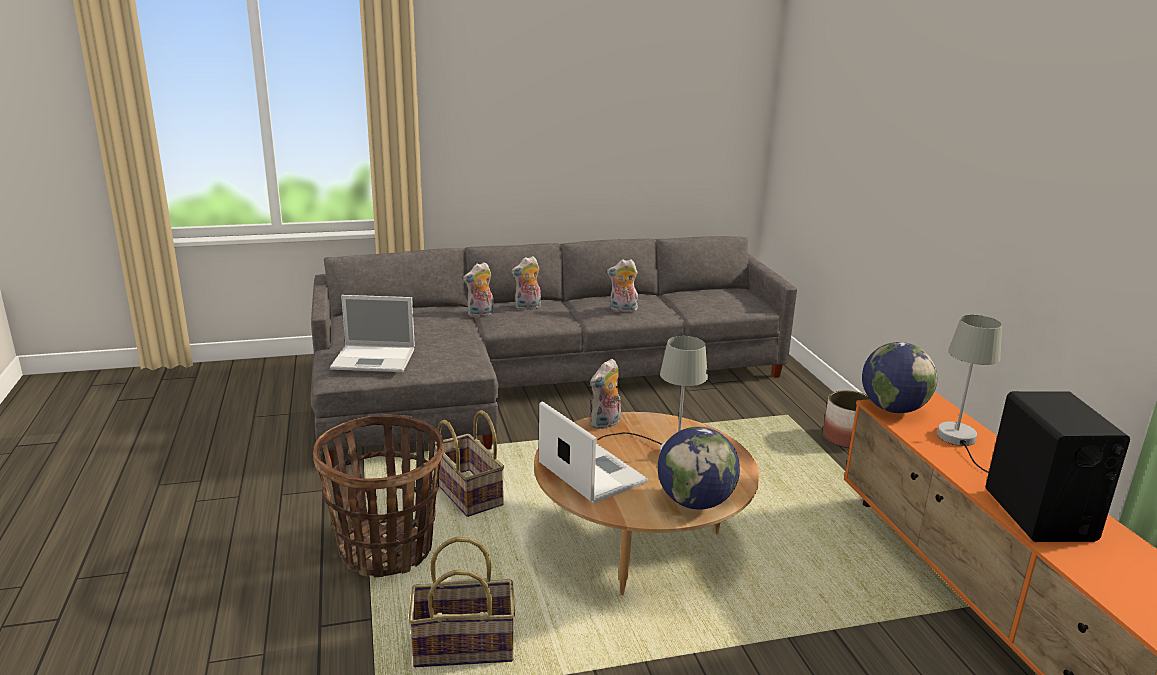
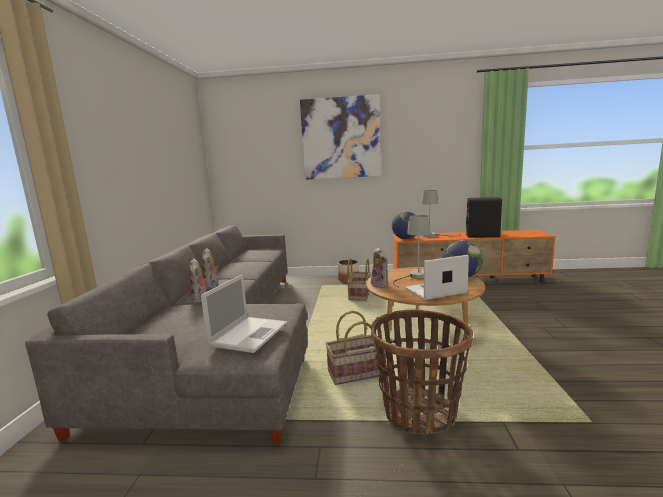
camera: 70 degrees left, 10 degrees down
basket [409,537,515,667] -> basket moved to [347,258,371,301]
plush toy [607,259,638,312] -> none
none -> picture [300,94,381,180]

